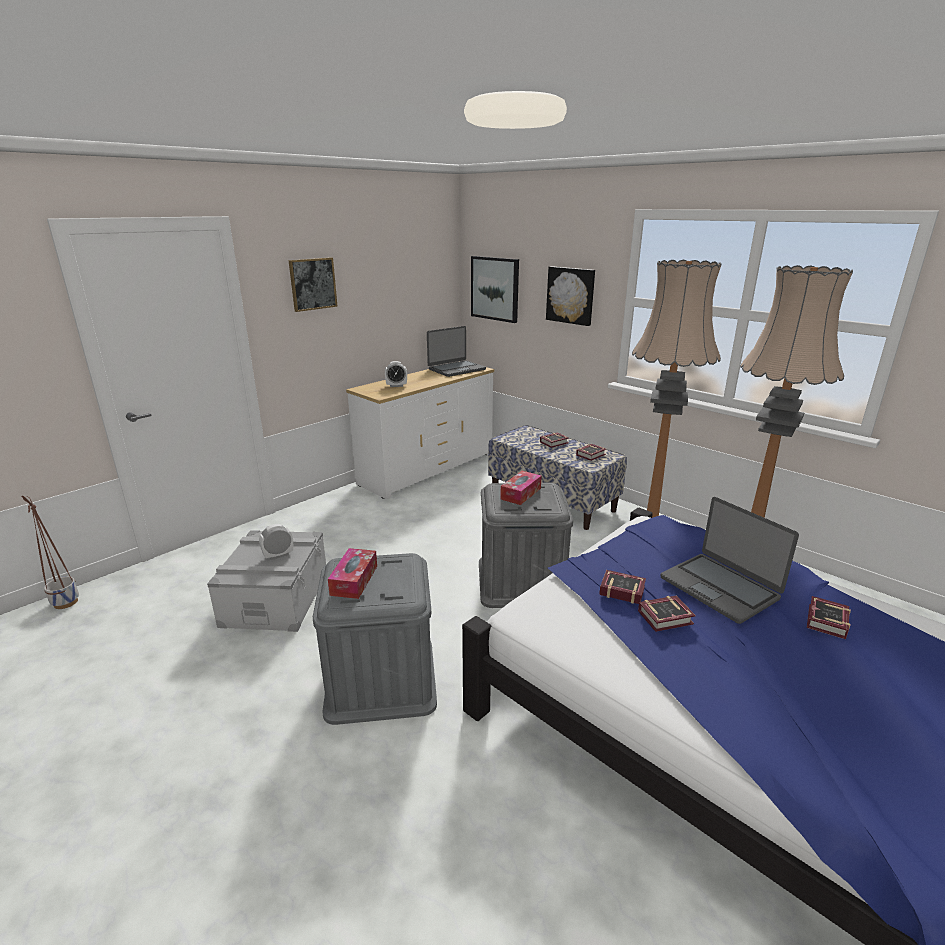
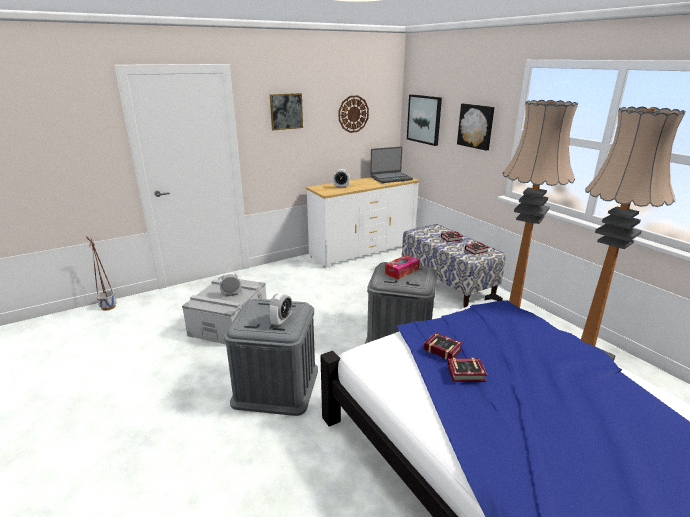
camera: 15 degrees right, 0 degrees up
tissue box [328,548,377,599] -> none
laptop [660,497,799,624] -> none
book [807,596,851,639] -> none
none -> alarm clock [269,293,292,326]
none -> wall clock [339,95,369,133]

